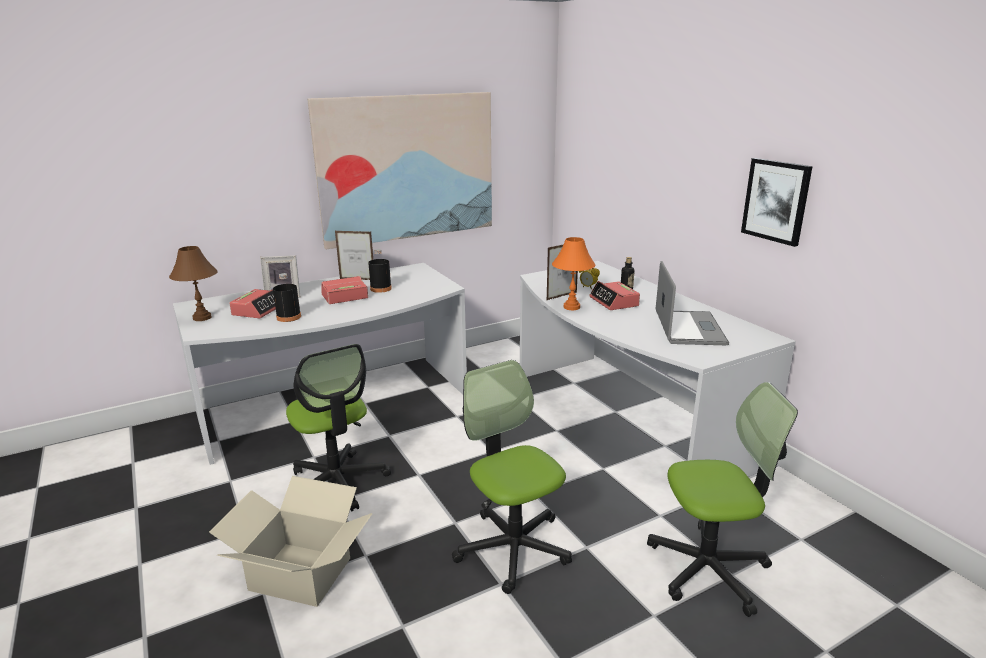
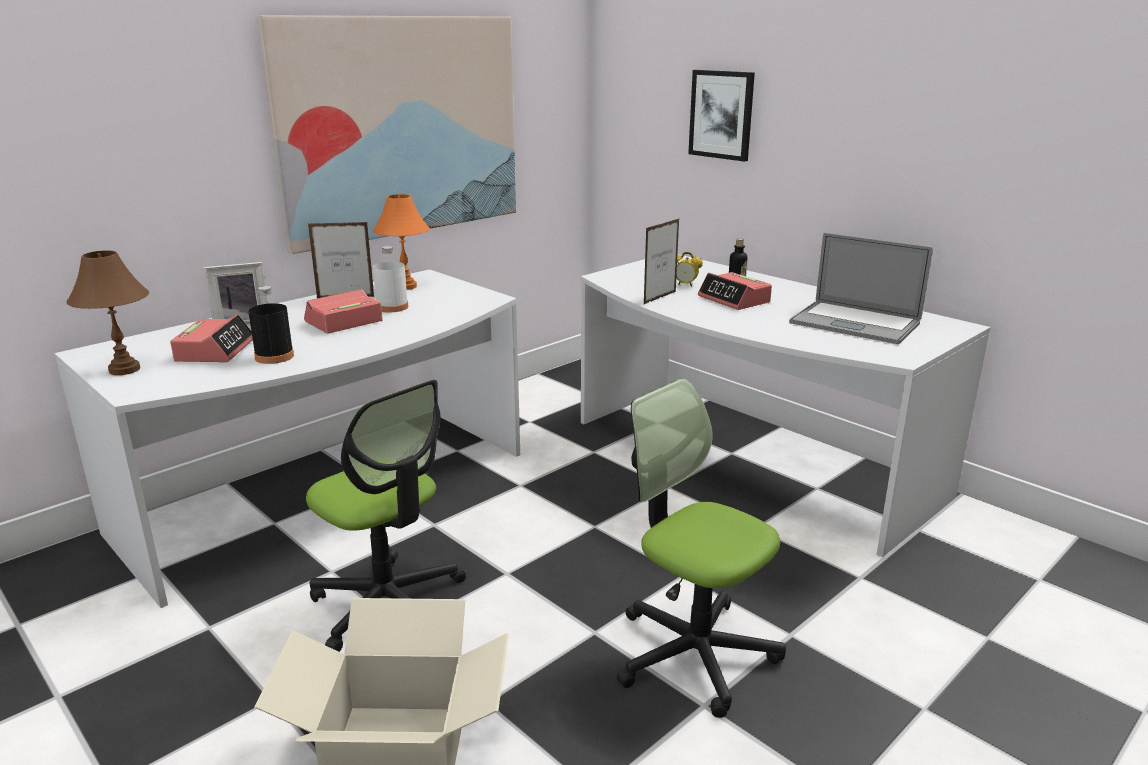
camera: 15 degrees left, 0 degrees up
black bottle [368,249,392,293] -> white bottle [373,246,408,313]
orange table lamp [552,237,596,310] -> orange table lamp moved to [373,194,430,290]
office chair [647,382,798,617] -> none
laptop [656,261,729,345] -> laptop turned 135 degrees clockwise [789,233,933,344]
picture [741,158,813,247] -> picture moved to [688,70,755,162]

